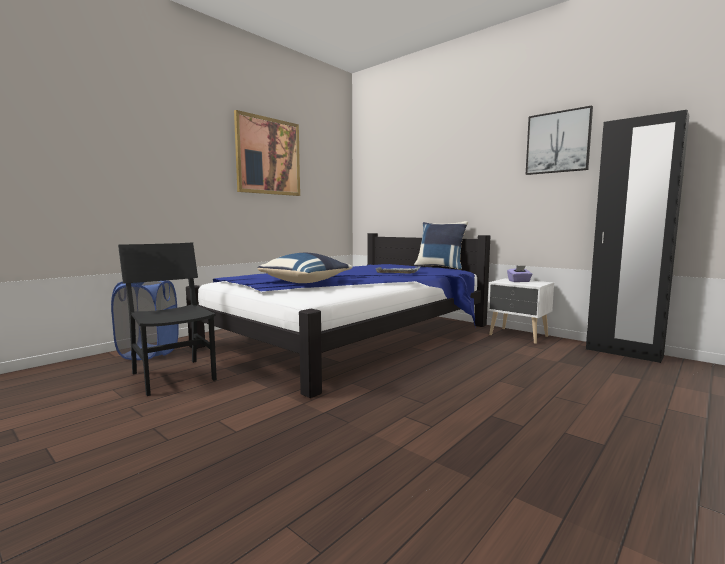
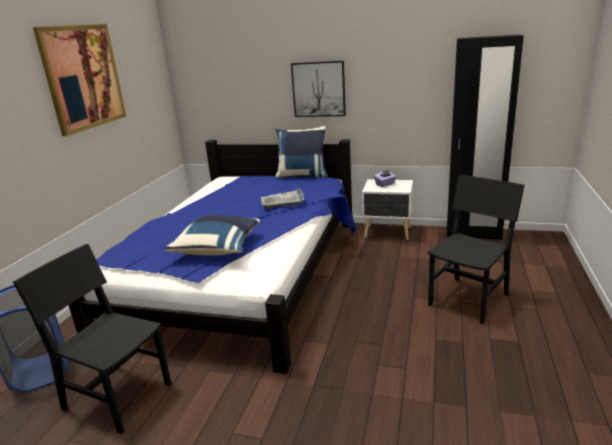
camera: 25 degrees left, 15 degrees up
picture [526,106,593,175] -> picture moved to [291,61,346,117]
none -> black chair [427,175,524,324]

